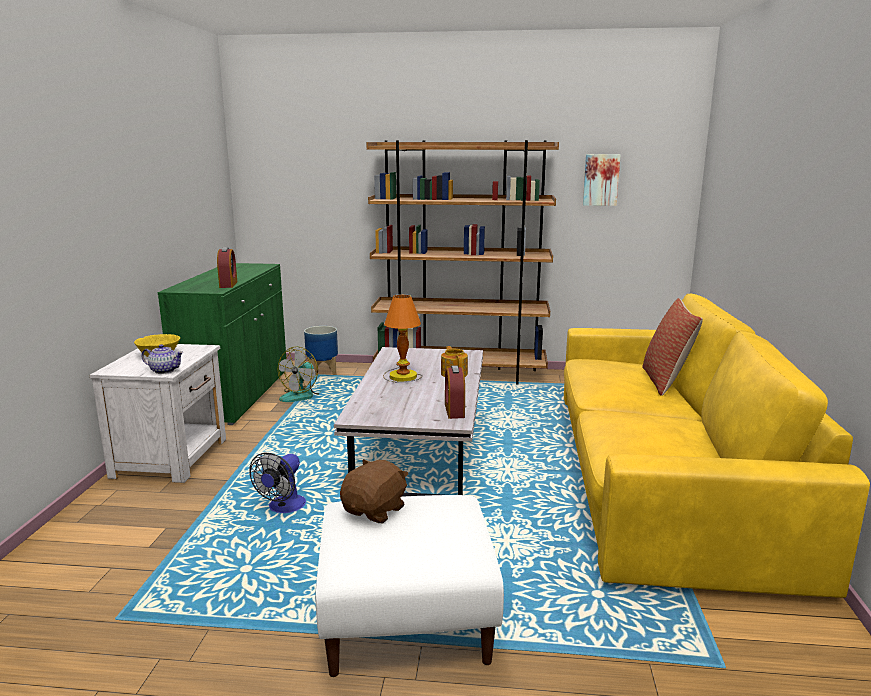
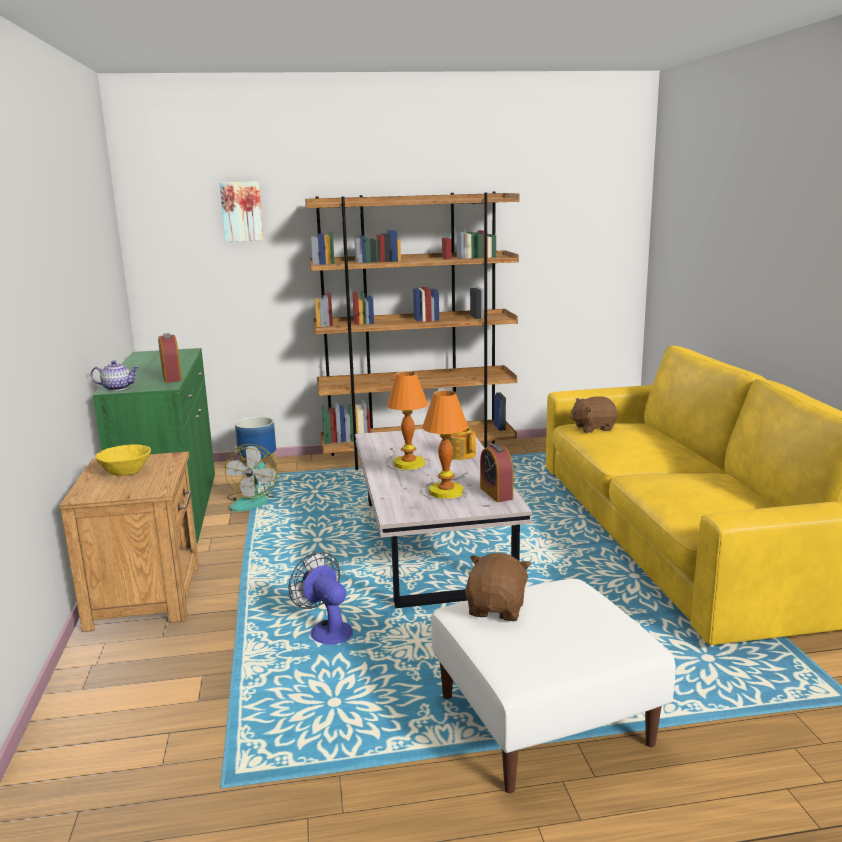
camera: 15 degrees left, 0 degrees up
white nightstand [90,344,226,483] -> brown nightstand [59,452,199,632]
teapot [141,344,184,374] -> teapot moved to [91,360,139,391]
fan [249,453,306,513] -> fan turned 135 degrees clockwise [288,552,353,645]
picture [583,154,621,206] -> picture moved to [220,181,264,242]
pillow [642,298,703,396] -> none
none -> table lamp [422,390,469,500]
none -> brown plush toy [569,396,618,433]

